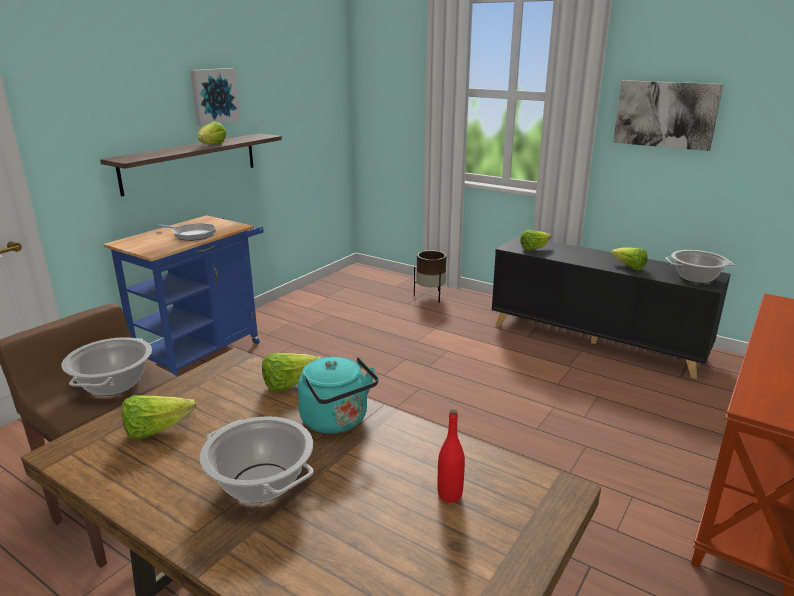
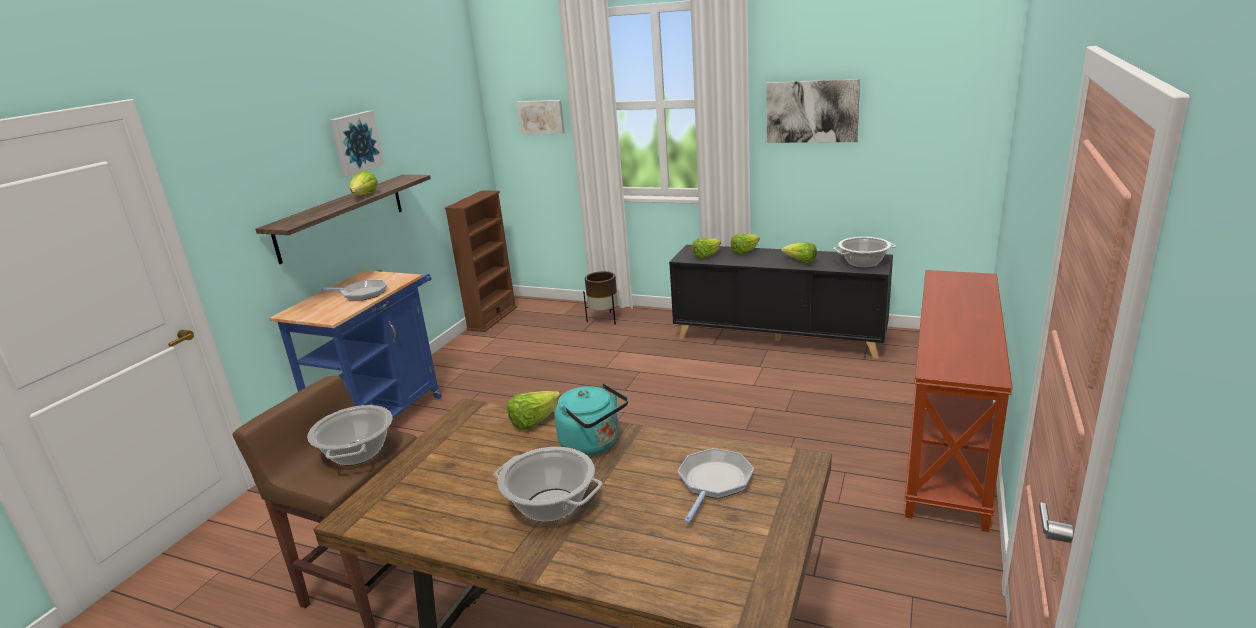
camera: 10 degrees left, 0 degrees up
lettuce [121,395,196,440] -> lettuce moved to [730,234,760,255]
red bottle [438,409,465,502] -> frying pan [678,448,754,523]
none -> brown bookcase [445,190,517,332]
none -> picture [516,100,565,134]

